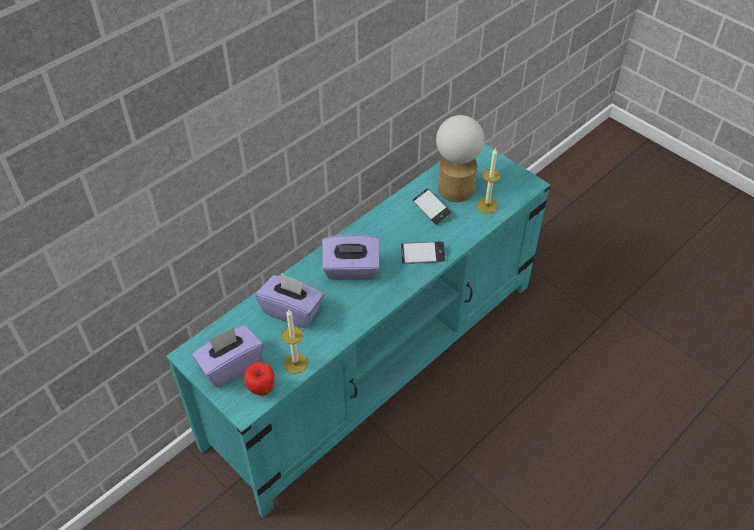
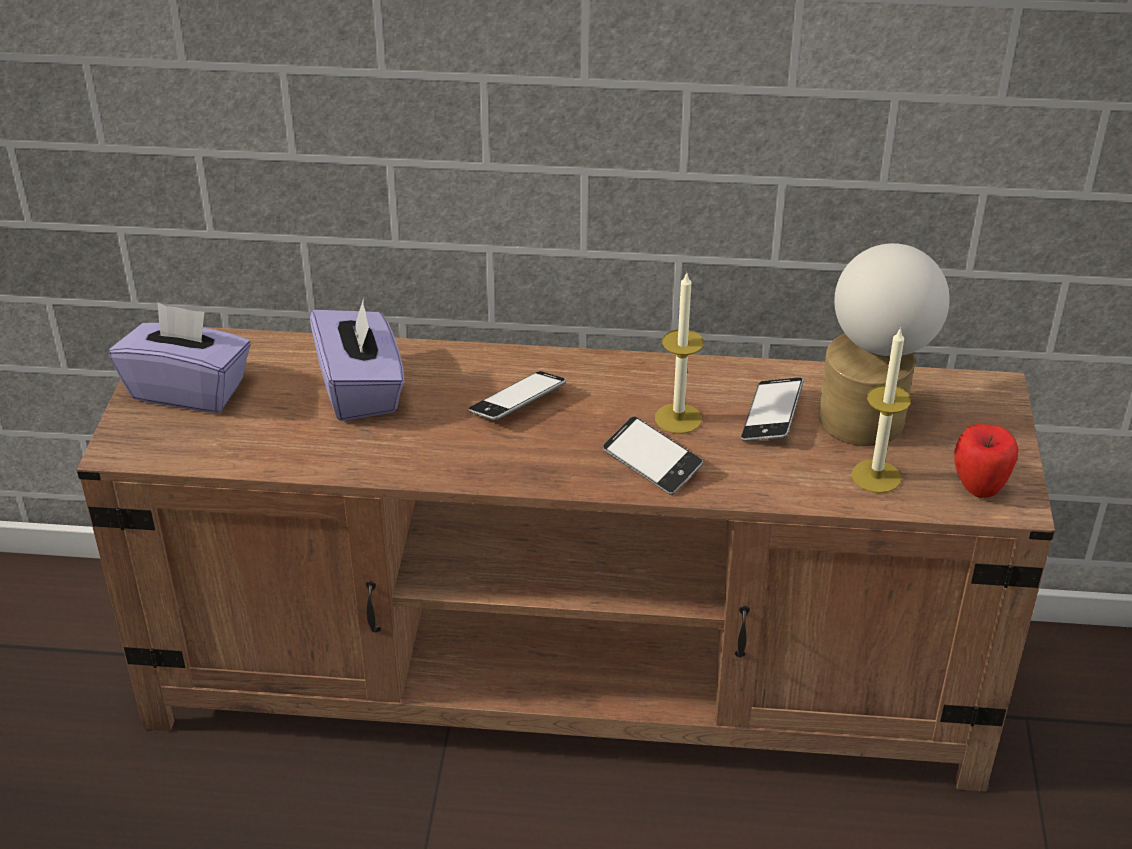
camera: 50 degrees right, 10 degrees down
turquoise tv stand [166,143,550,518] -> brown tv stand [77,327,1055,792]
apple [244,362,275,396] -> apple moved to [954,424,1019,498]
candle [282,310,308,374] -> candle moved to [655,272,703,434]
purple tissue box [322,235,380,280] -> phone [469,371,566,420]

